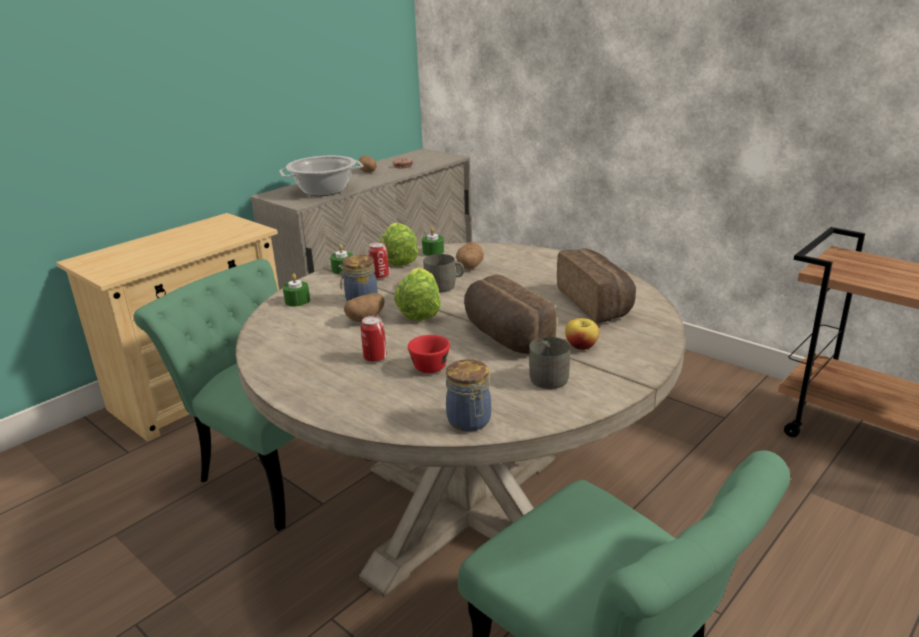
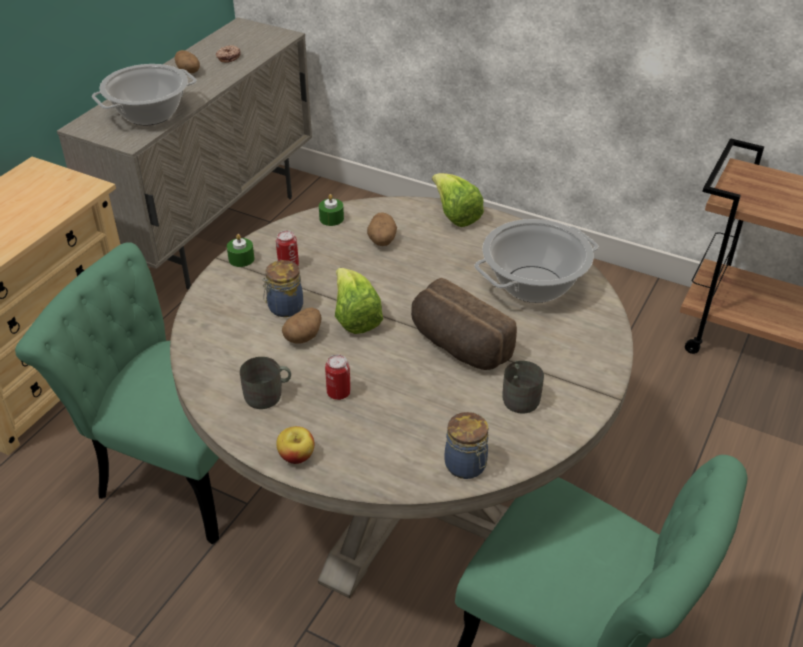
camera: 15 degrees left, 15 degrees up
green candle [283,273,310,306] -> none
lettuce [380,223,419,266] -> lettuce moved to [432,173,484,227]
red cup [408,335,450,373] -> none
grey mug [423,254,464,293] -> grey mug moved to [240,357,291,409]
bread [557,248,636,323] -> cooking pot [475,219,599,303]
apple [565,318,599,350] -> apple moved to [276,426,314,464]

